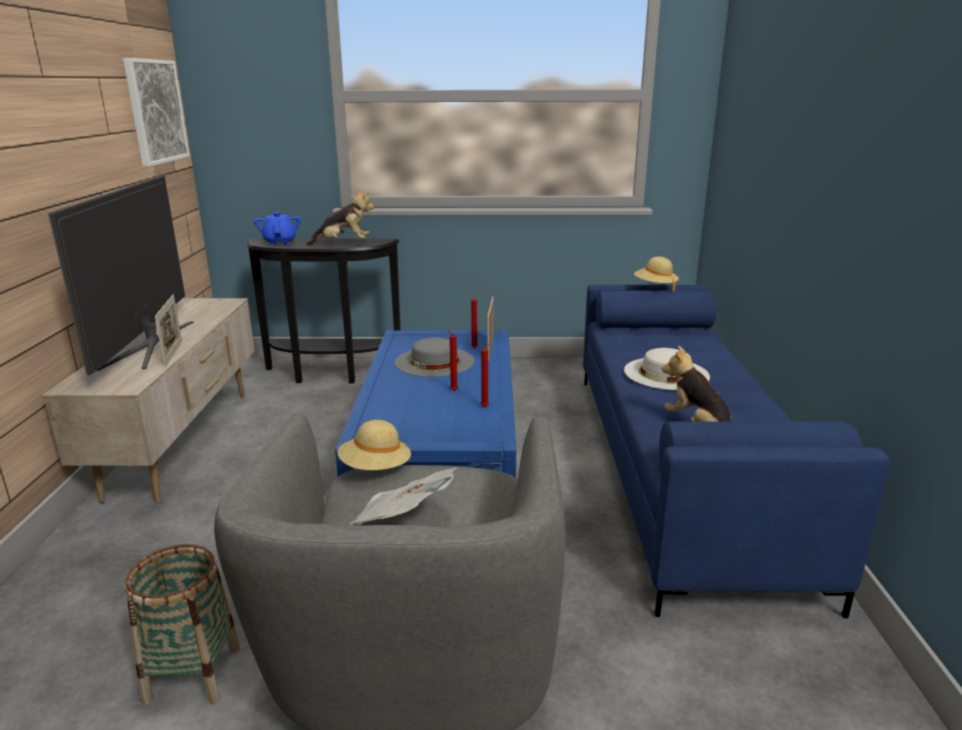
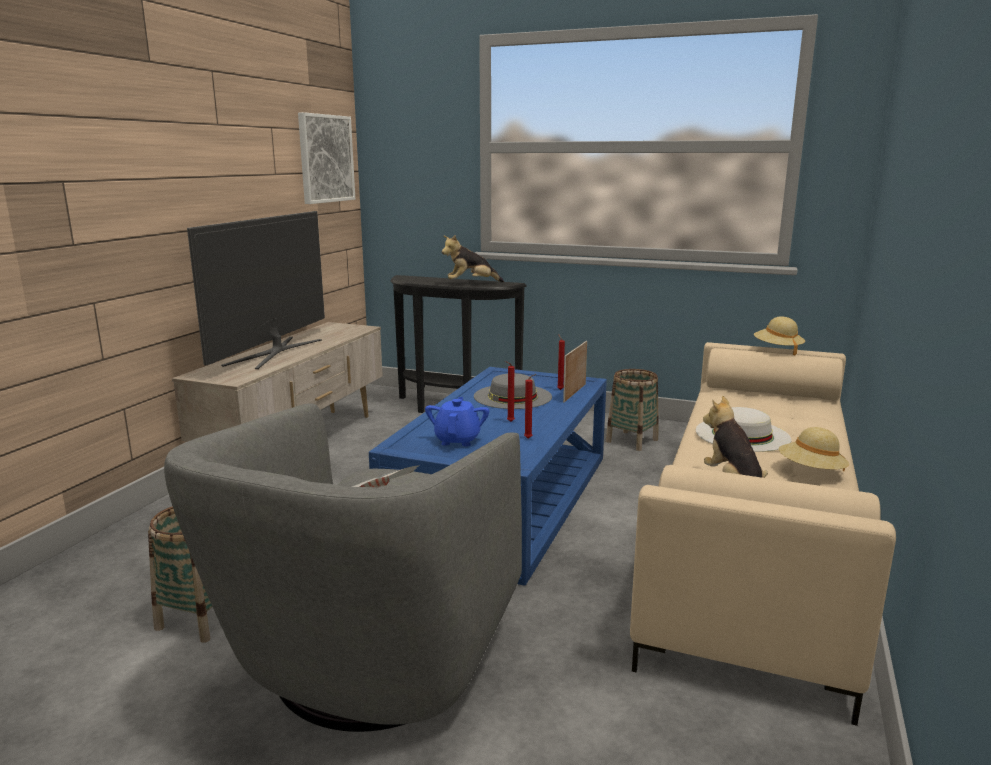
camera: 20 degrees right, 5 degrees down
picture frame [155,295,182,367] -> none
blue teapot [254,212,301,245] -> blue teapot moved to [425,397,489,446]
plush toy [306,189,374,245] -> plush toy turned 150 degrees clockwise [442,235,504,282]
beige hat [337,420,411,470] -> beige hat moved to [778,427,849,471]
blue sofa [583,285,890,618] -> beige sofa [630,342,896,726]
none -> basket [606,369,659,451]

